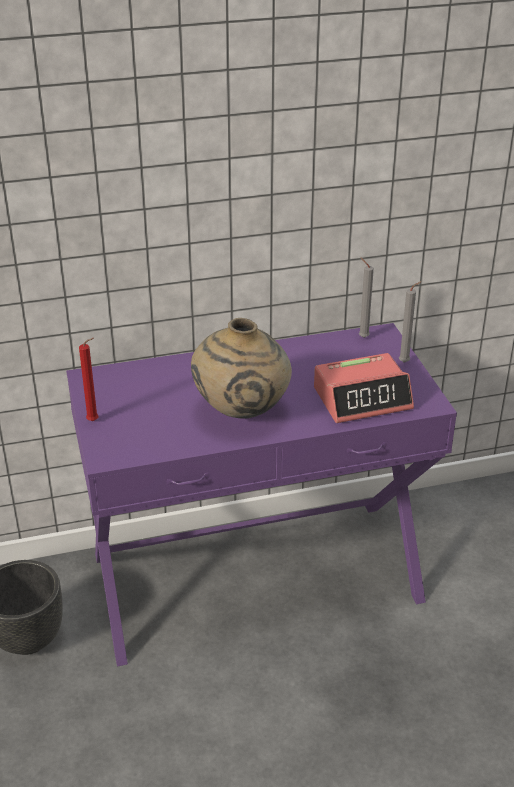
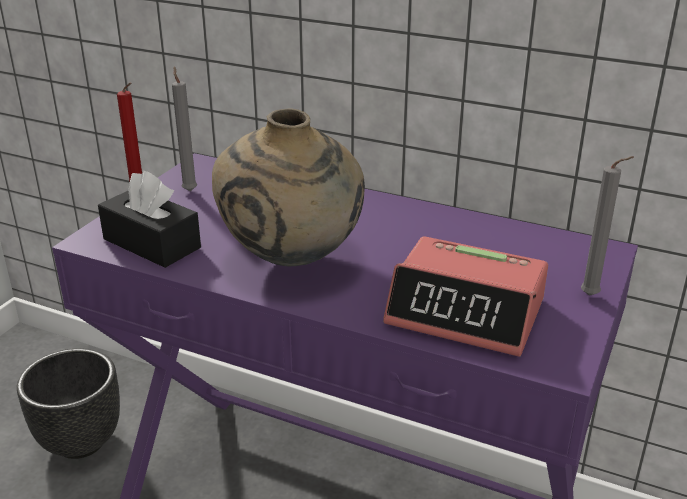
camera: 40 degrees right, 5 degrees down
grey candle [359,258,374,338] -> grey candle moved to [172,66,197,191]
none -> black tissue box [98,171,201,268]

